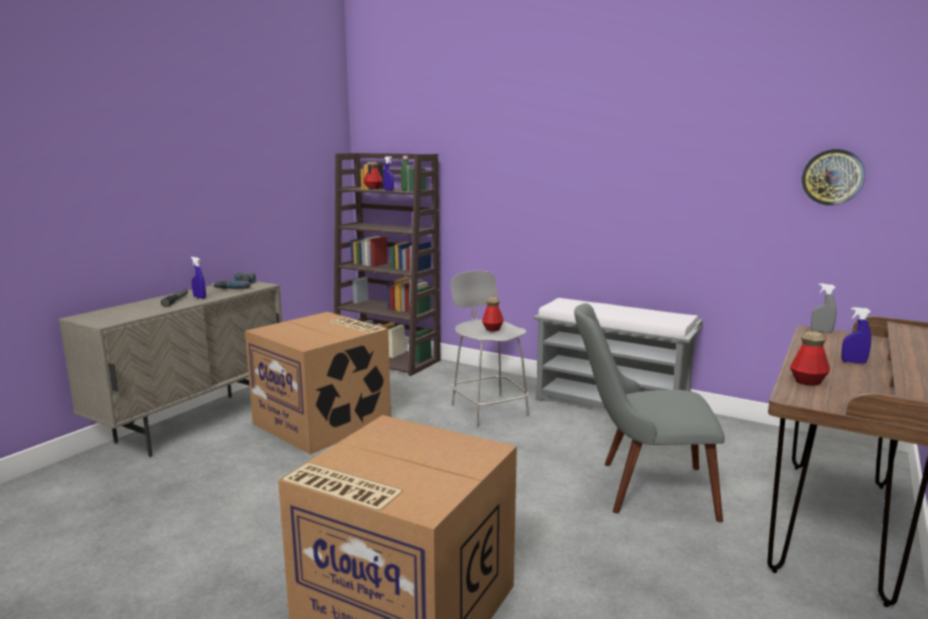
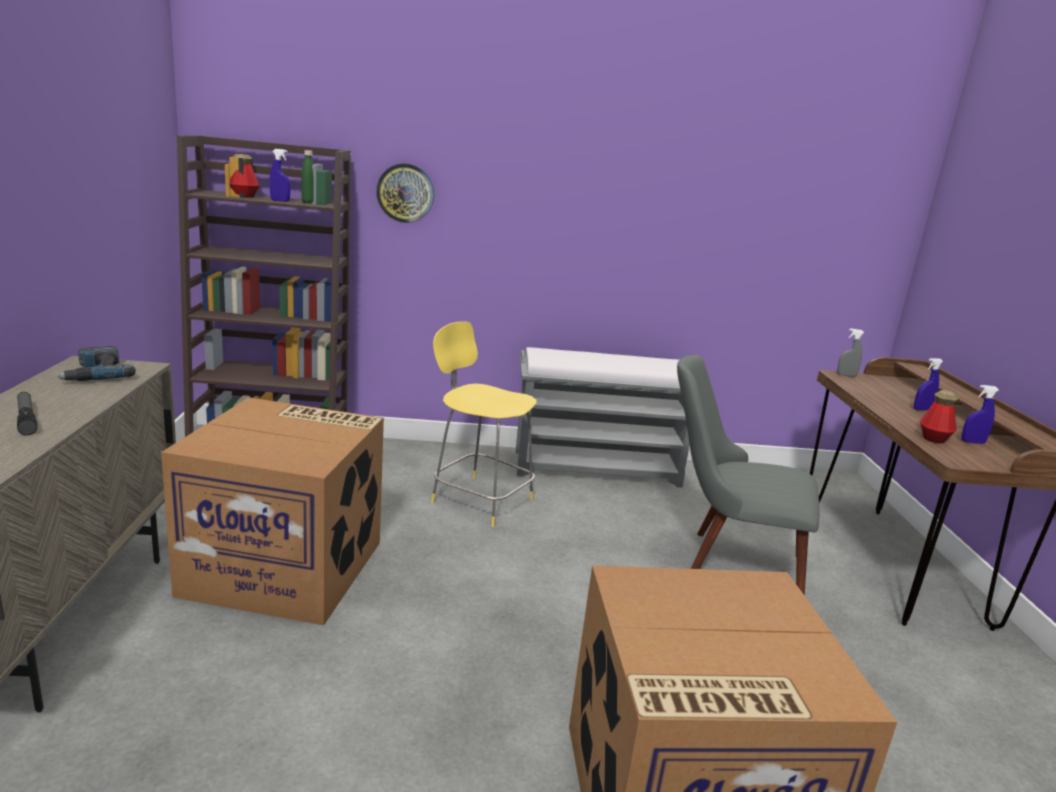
camera: 35 degrees left, 5 degrees up
blue spray bottle [191,257,206,299] -> blue spray bottle moved to [961,385,999,444]
grey stool [451,271,529,427] -> yellow stool [431,321,537,527]
bottle [482,297,504,332] -> none
grey chair [574,303,725,522] -> grey chair turned 45 degrees clockwise [677,355,820,596]
wall clock [802,149,865,206] -> wall clock moved to [376,163,434,223]

